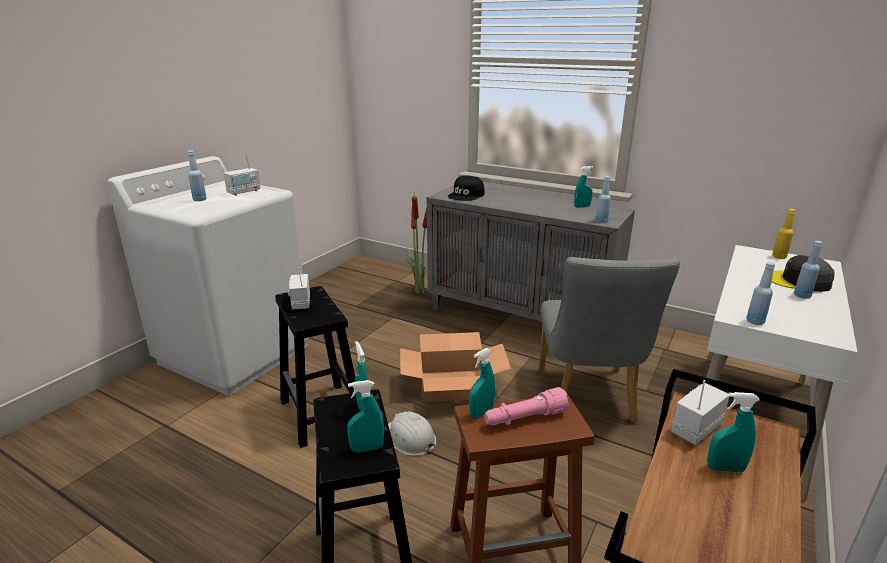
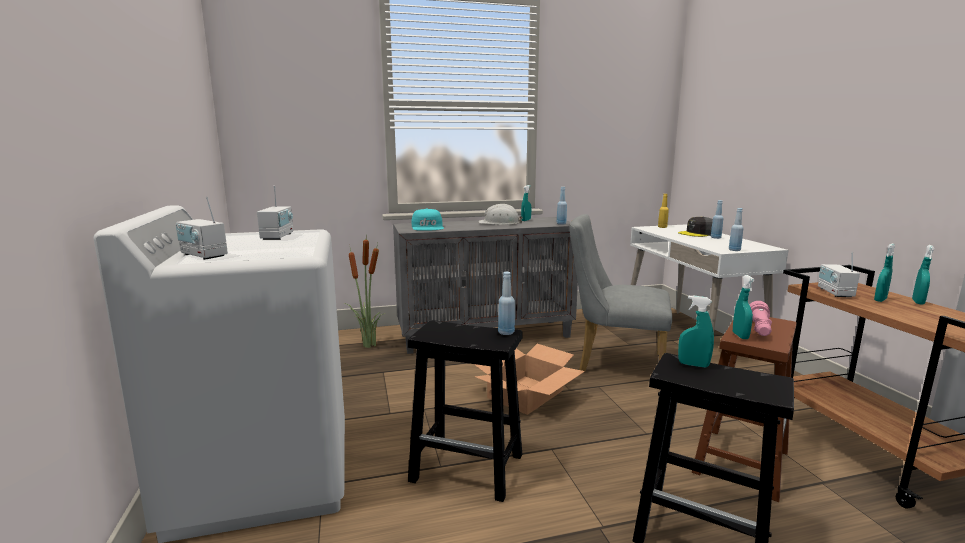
camera: 45 degrees left, 10 degrees down
blue bottle [188,150,207,201] -> blue bottle moved to [498,272,515,335]
radio [288,267,310,310] -> radio moved to [176,197,228,260]
turquoise spray bottle [347,380,384,453] -> turquoise spray bottle moved to [912,245,934,305]
white hard hat [388,412,436,456] -> white hard hat moved to [478,204,523,225]
black cap [448,176,485,201] -> turquoise cap [412,209,444,231]
grey chair [539,257,680,423] -> grey chair turned 150 degrees clockwise [569,214,672,371]

